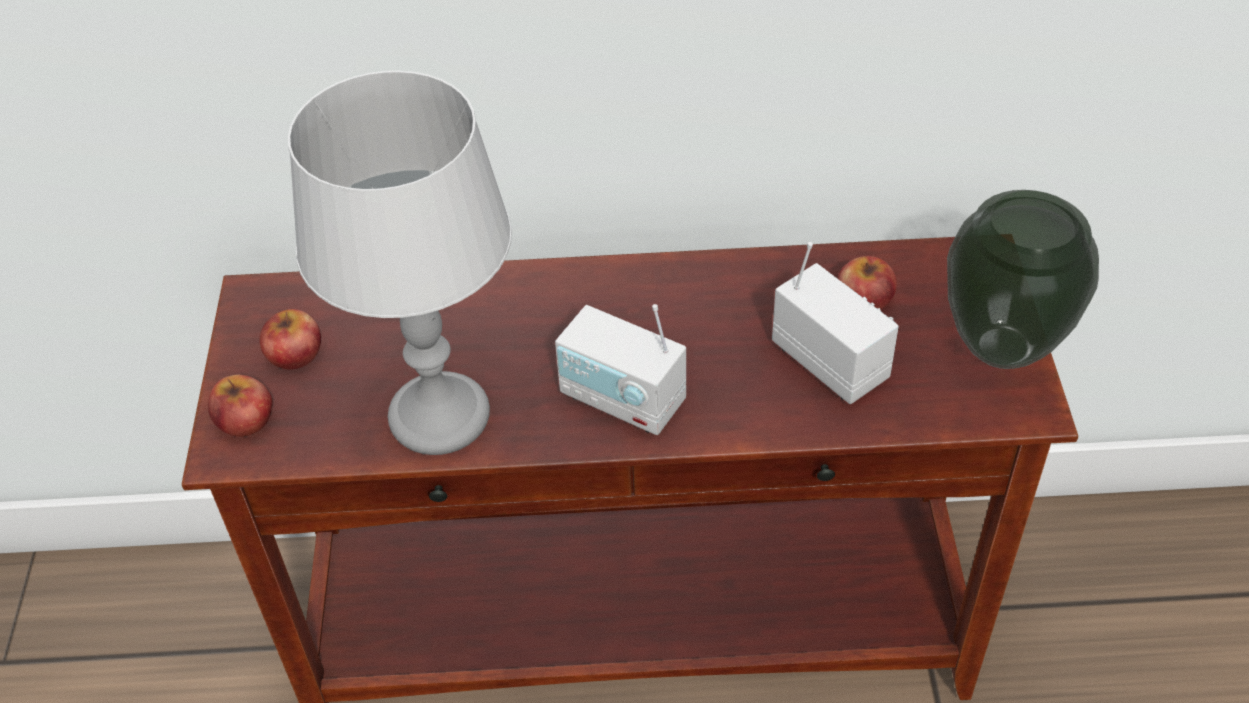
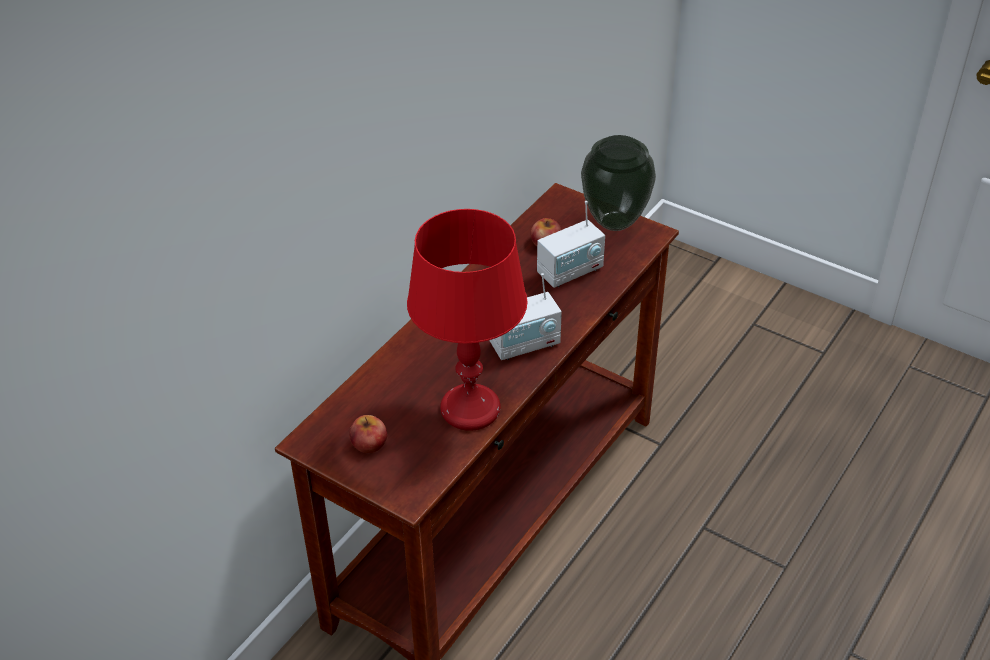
camera: 55 degrees left, 5 degrees down
apple [208,375,273,437] -> none
grey table lamp [288,71,512,455] -> red table lamp [407,209,528,431]
radio [772,242,899,404] -> radio turned 150 degrees clockwise [537,201,605,288]

